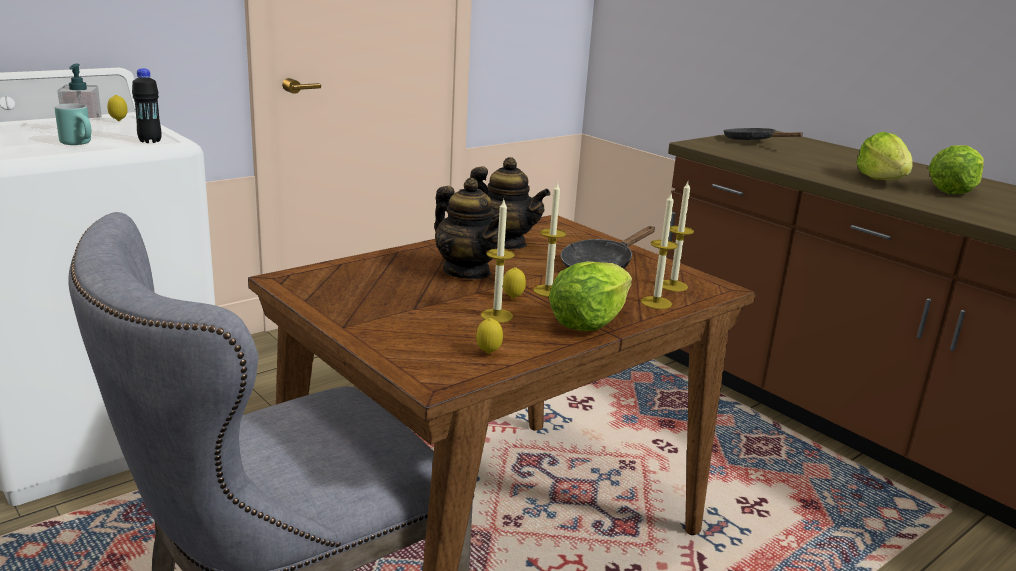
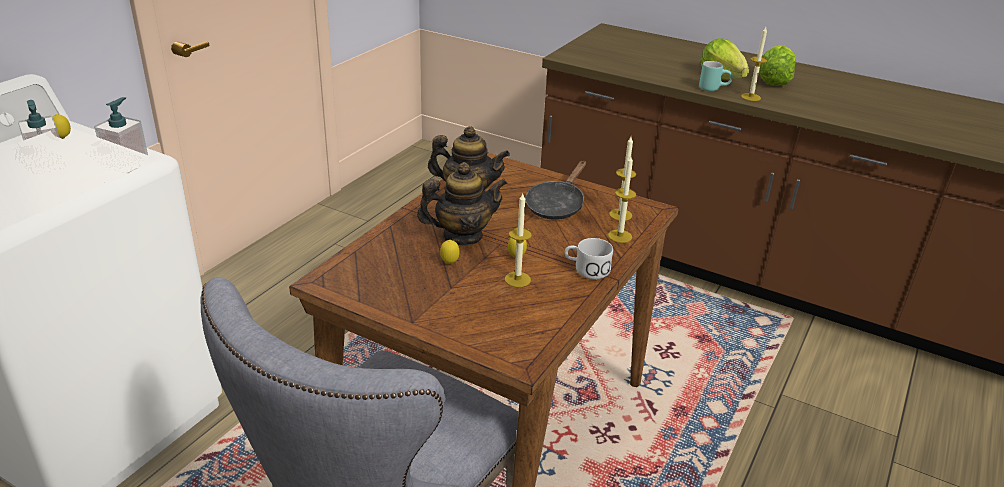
camera: 20 degrees left, 10 degrees up
turquoise mug [55,103,91,145] -> turquoise mug moved to [699,61,733,91]
black bottle [132,68,162,143] -> soap dispenser [94,97,149,173]
teapot [434,178,507,279] -> teapot turned 45 degrees counterclockwise [417,162,507,246]
lemon [476,318,503,354] -> lemon moved to [440,240,460,264]
candle [533,181,566,297] -> candle moved to [741,27,768,101]
lettuce [549,261,632,331] -> white mug [564,238,613,279]
black frying pan [724,128,804,140] -> none

